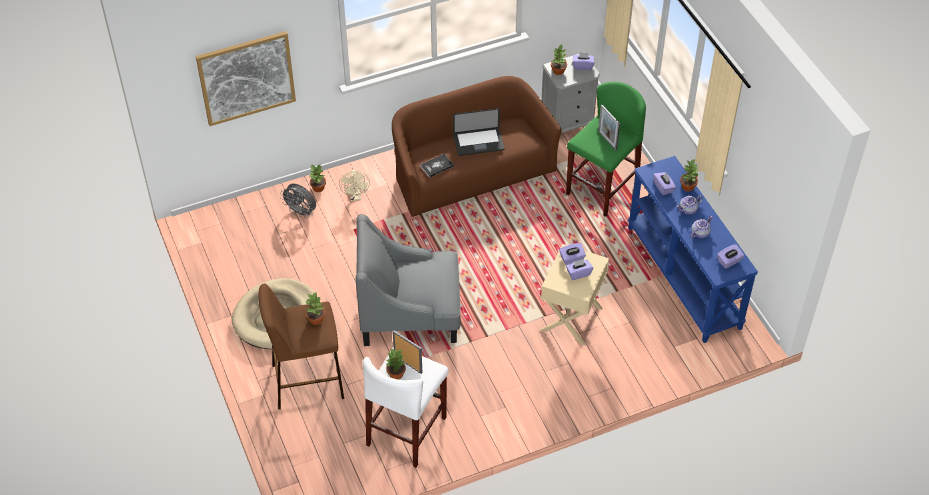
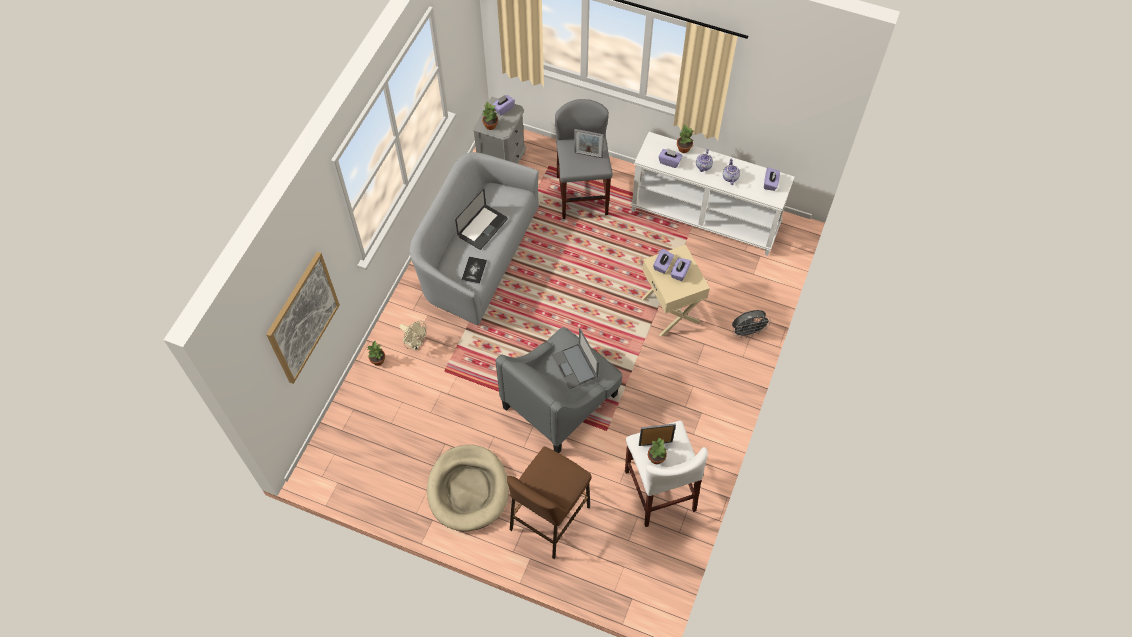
camera: 45 degrees left, 10 degrees up
grey fan [280,184,316,219] -> grey fan moved to [732,310,771,338]
potted plant [306,292,325,325] -> none
brown sofa [392,76,562,217] -> grey sofa [410,152,539,325]
green stool [566,82,646,217] -> grey stool [555,99,613,219]
blue console table [628,156,758,343] -> white console table [631,132,794,256]
none -> laptop [552,328,599,389]

